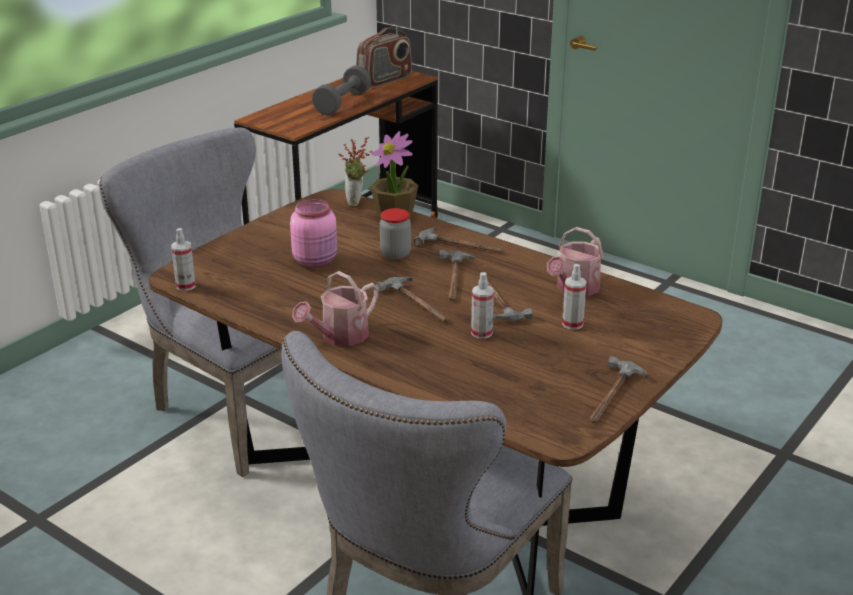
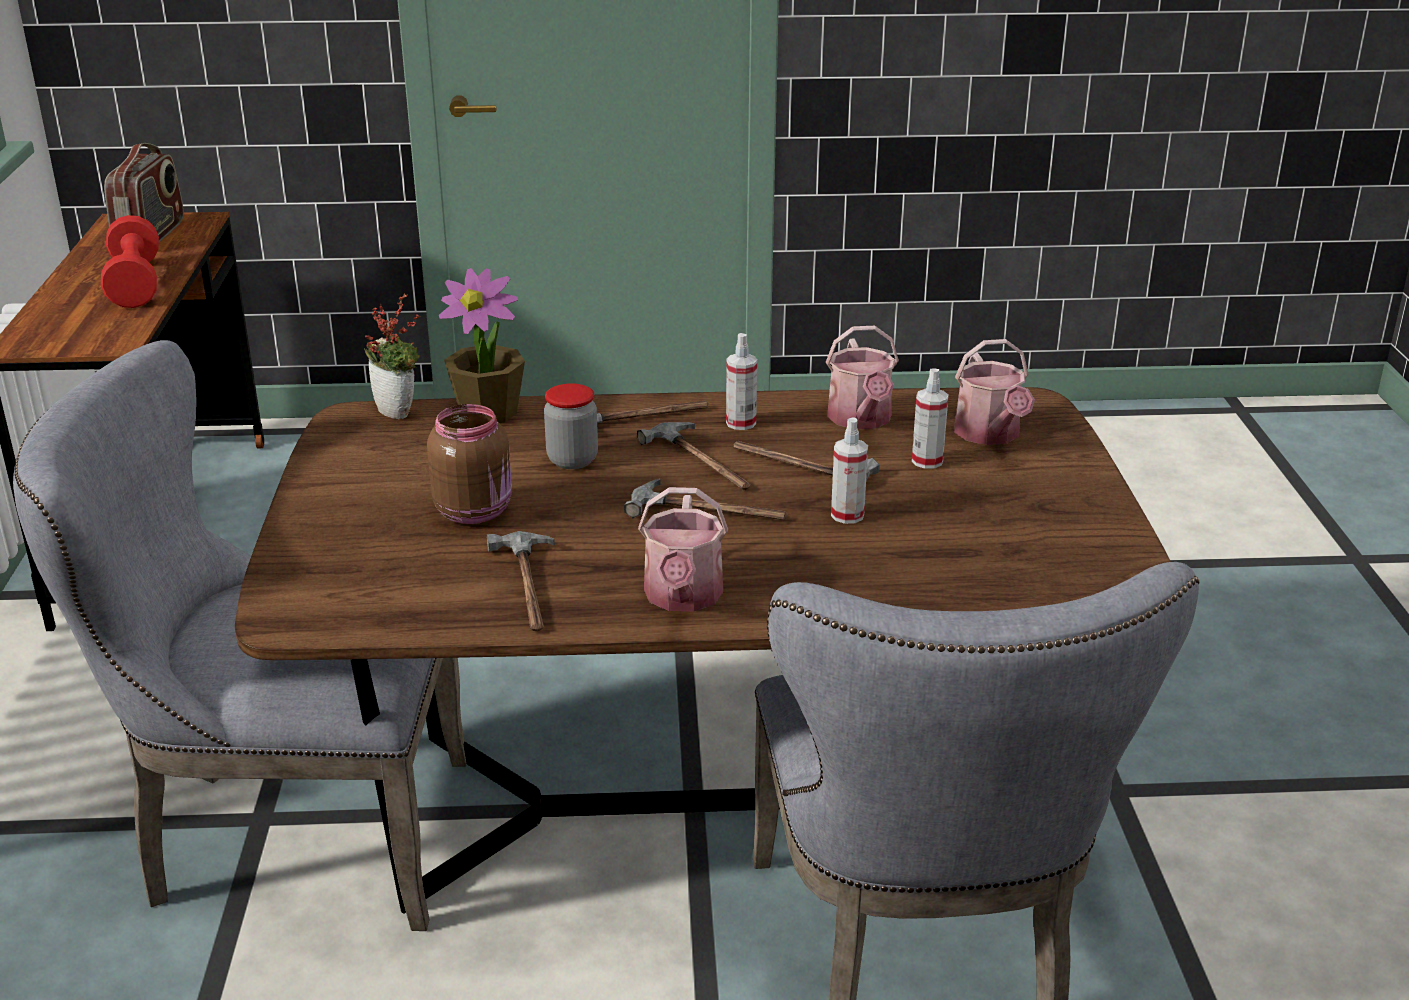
camera: 40 degrees left, 0 degrees up
spray bottle [171,228,196,291] -> spray bottle moved to [726,333,757,430]
pink jar [290,199,337,267] -> brown jar [427,404,512,524]
grey dumbbell [312,65,371,115] -> red dumbbell [101,215,159,308]
hammer [589,356,648,423] -> hammer moved to [487,531,555,632]
none -> watering can [954,339,1035,445]

